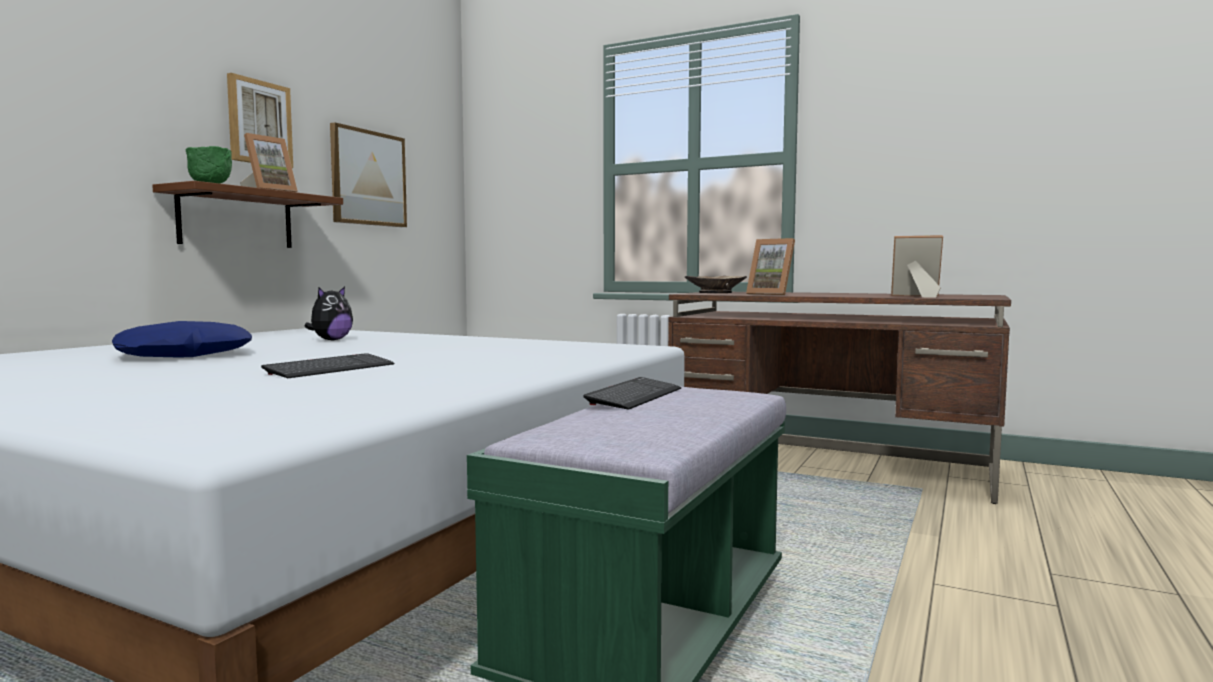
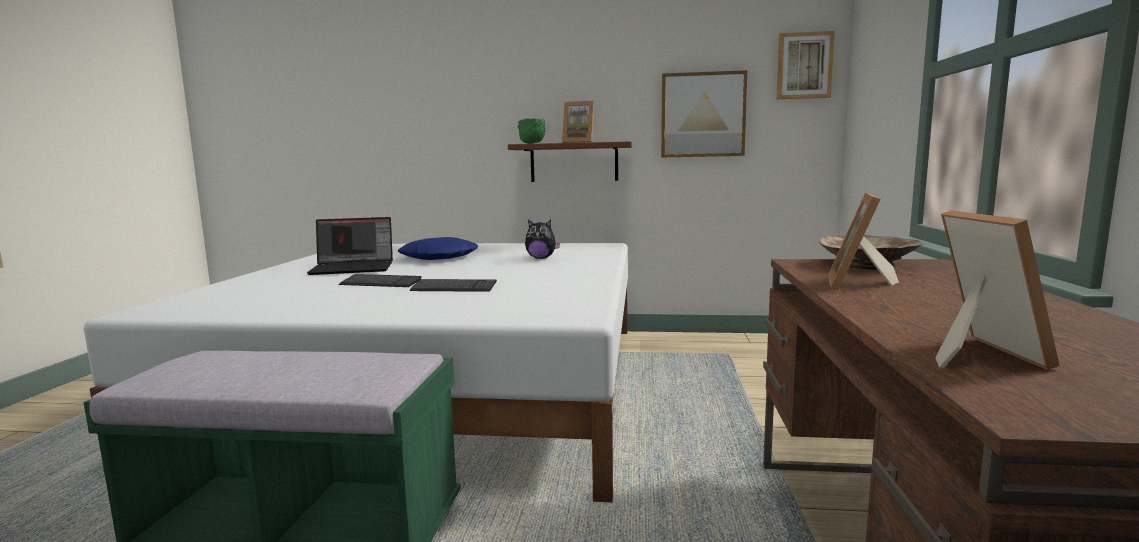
camera: 70 degrees right, 5 degrees up
picture [227,73,293,168] -> picture moved to [777,31,835,99]
keyboard [584,377,681,410] -> keyboard moved to [410,279,497,292]
none -> laptop [307,217,393,275]

